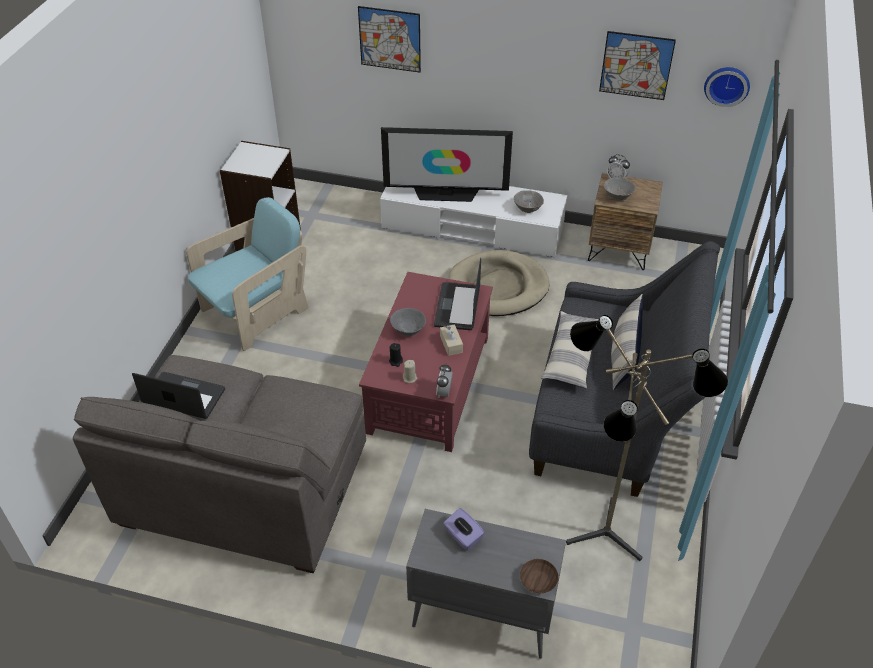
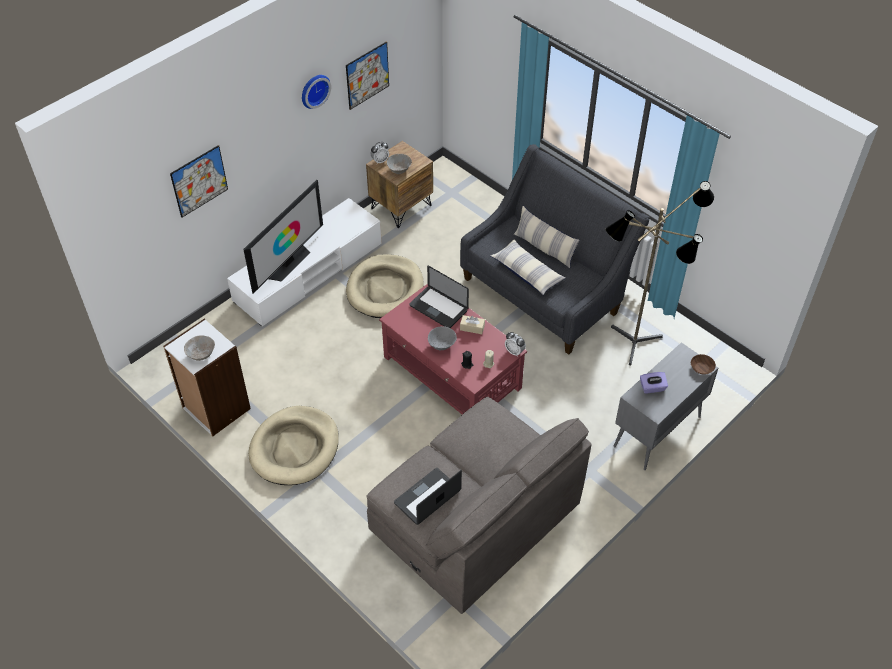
camera: 60 degrees left, 5 degrees up
turquoise armchair [186,197,308,351] -> beige dog bed [248,406,339,485]
grey bowl [514,190,544,213] -> grey bowl moved to [184,335,215,361]
wall clock [704,67,750,107] -> wall clock moved to [302,75,331,109]

